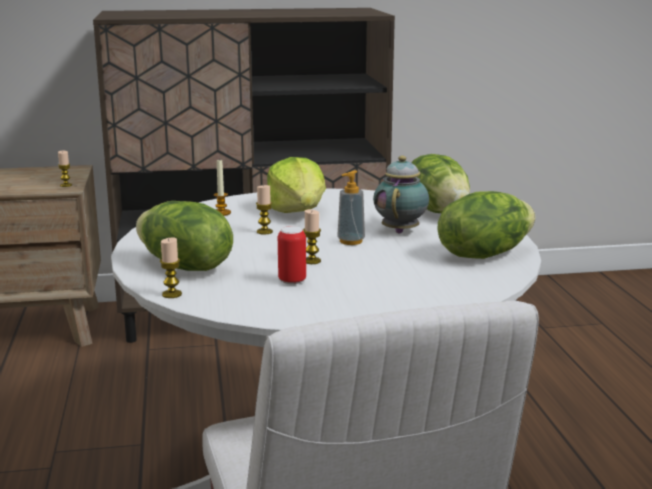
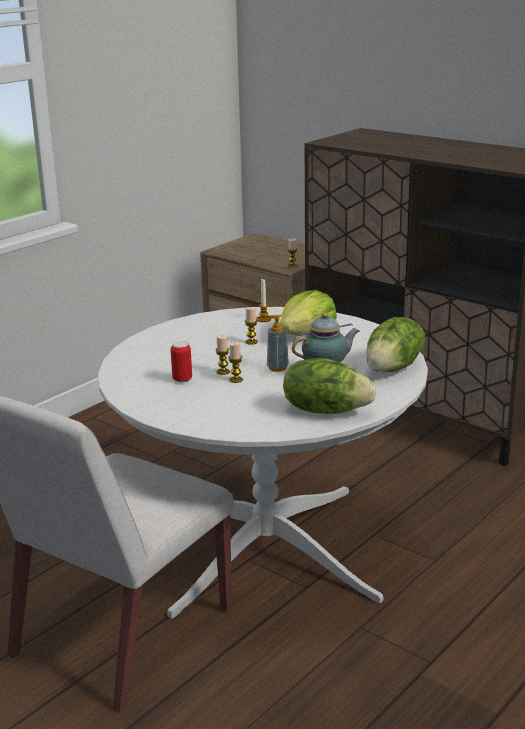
camera: 50 degrees right, 5 degrees up
lettuce [136,201,233,271] -> none
candle [160,238,182,298] -> candle moved to [228,342,243,383]

